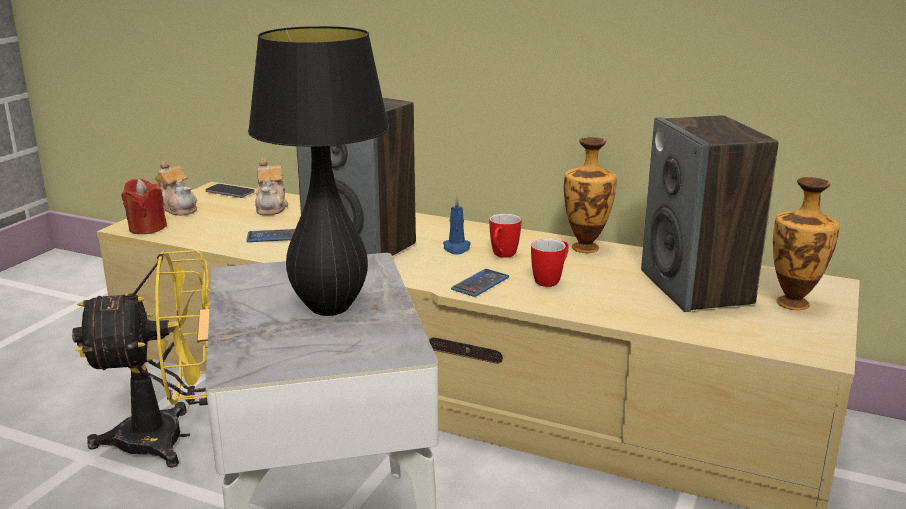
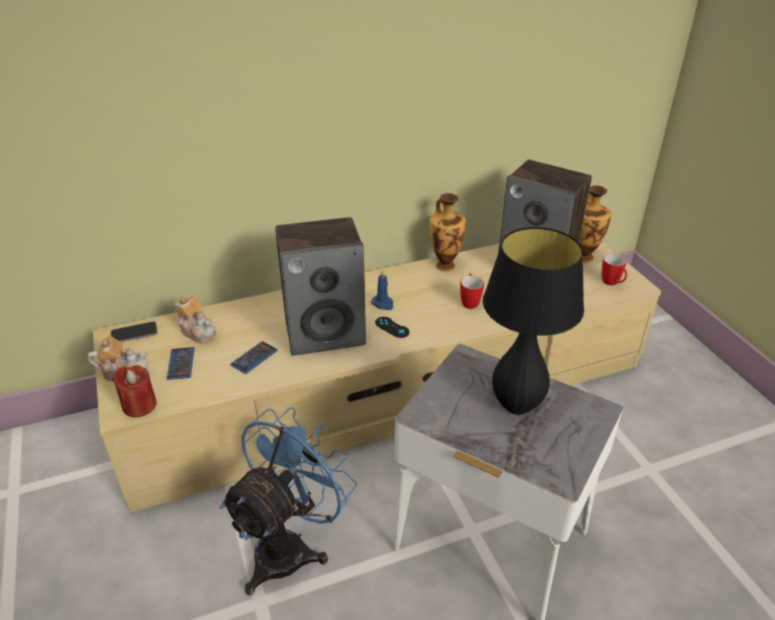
camera: 45 degrees left, 15 degrees up
yellow fan [72,250,210,468] -> blue fan [220,407,357,596]
phone [451,269,509,297] -> phone moved to [167,347,194,380]
mug [489,214,522,258] -> mug moved to [602,254,627,285]
none -> black game controller [375,317,410,338]

